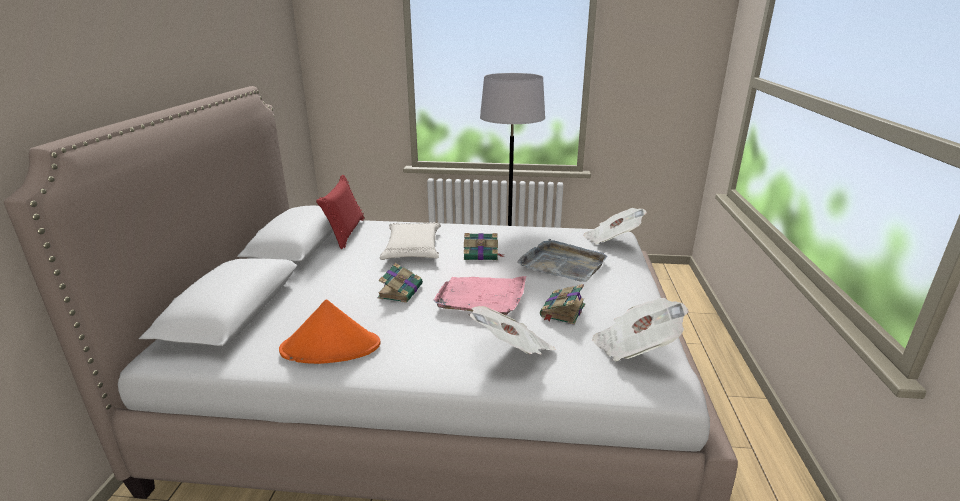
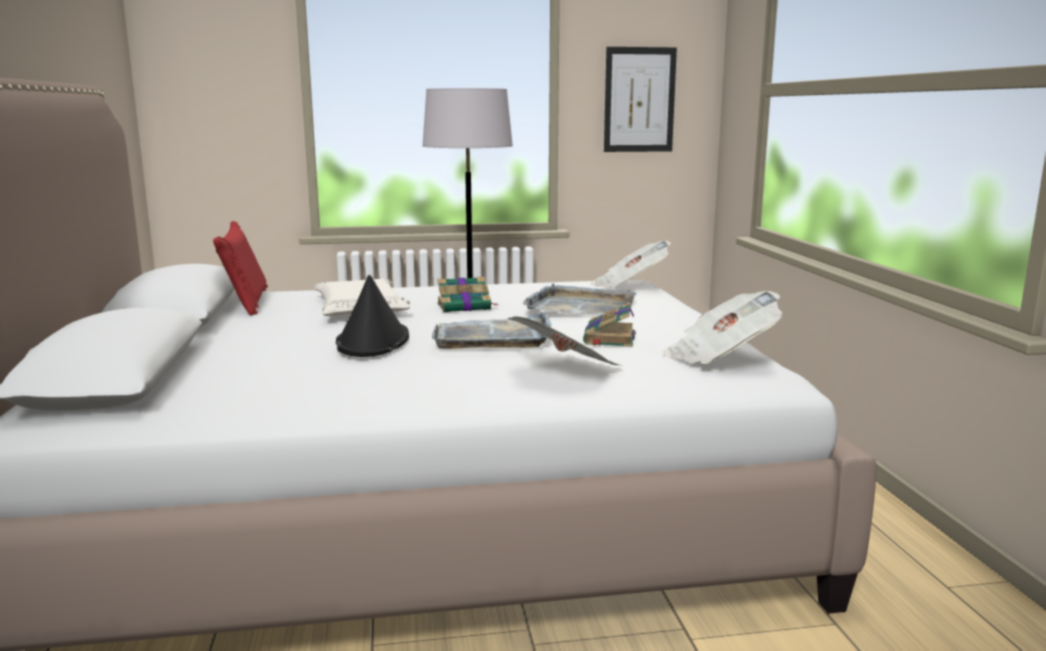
camera: 15 degrees left, 10 degrees down
orange hat [279,299,381,364] -> none
book [377,263,423,303] -> black hat [336,275,409,357]
pink tray [433,276,526,315] -> grey tray [432,312,551,349]
none -> picture [604,47,677,152]

